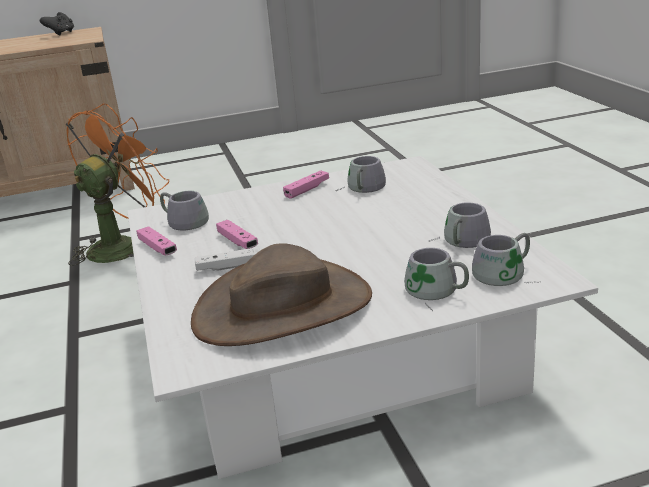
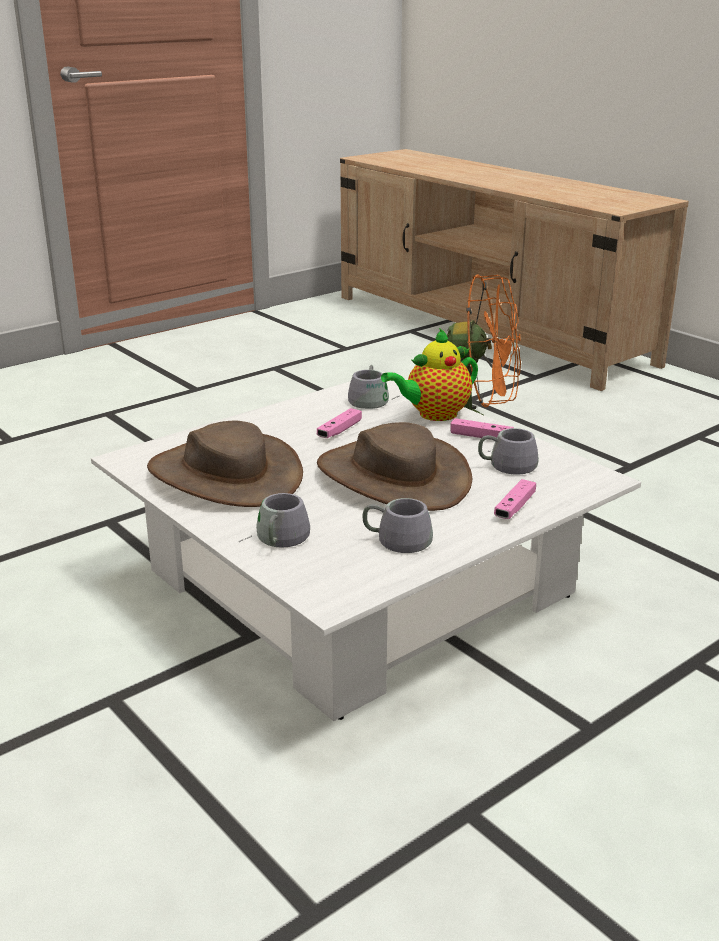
camera: 65 degrees right, 0 degrees up
black game controller [40,12,74,36] -> none
pink game controller [137,226,177,255] -> pink game controller moved to [494,479,536,519]
white game controller [195,247,260,271] -> none
grey mug [472,233,541,286] -> none
none -> brown hat [317,422,472,511]
none -> teapot [381,328,478,421]

